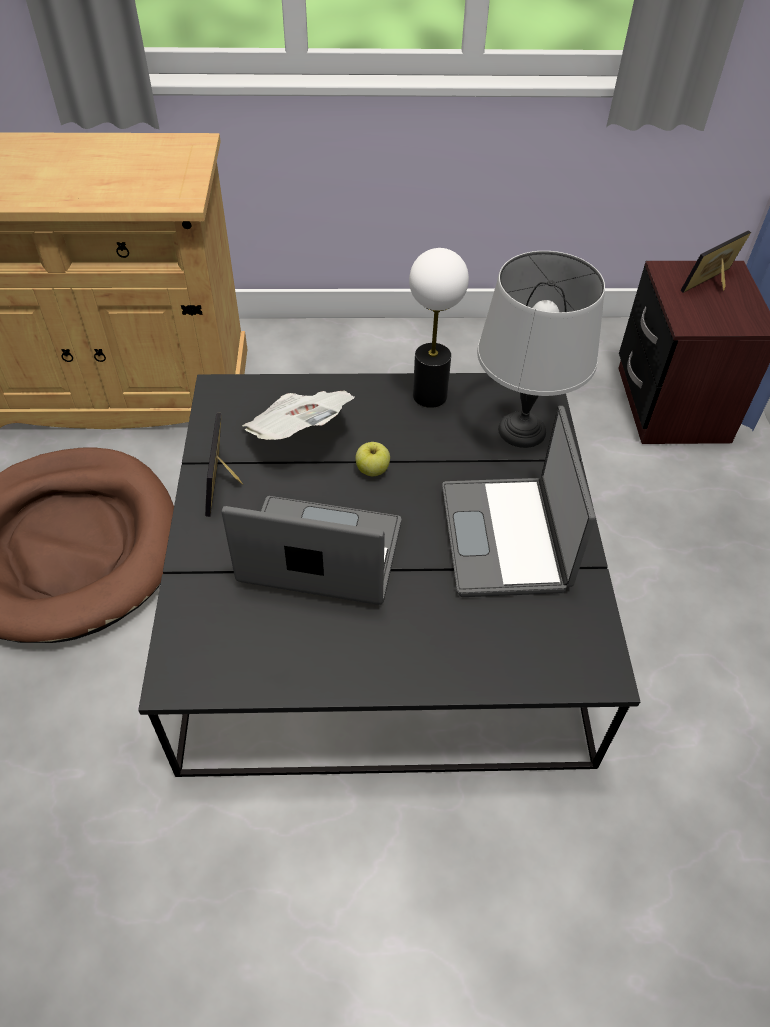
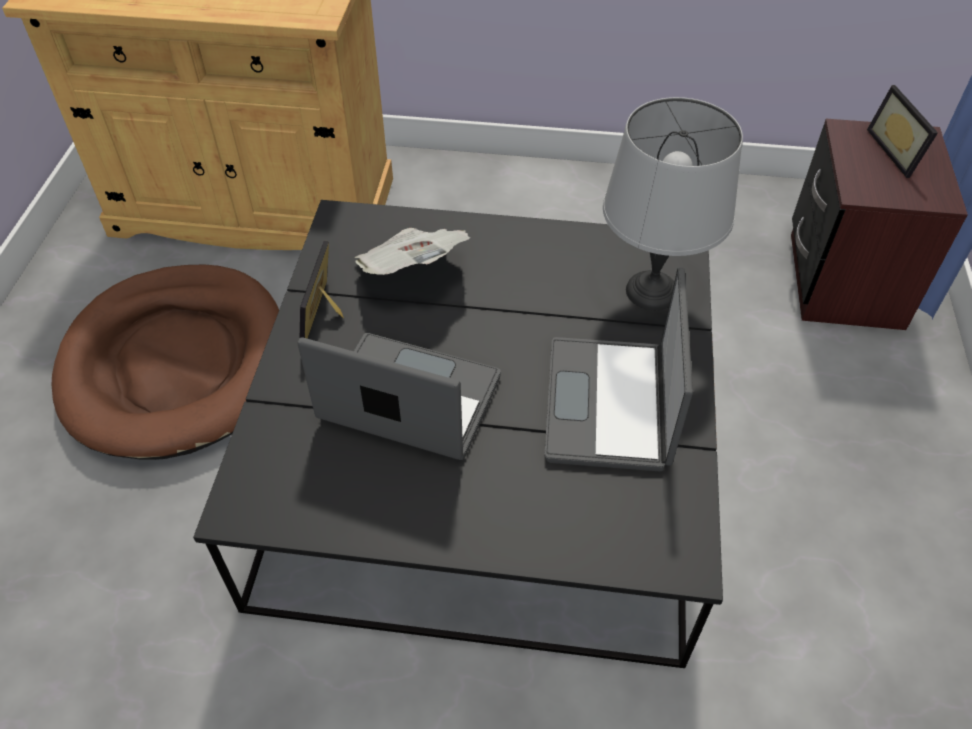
camera: 10 degrees right, 0 degrees up
apple [355,442,390,476] -> none
table lamp [409,248,469,408] -> none
picture frame [681,230,751,293] -> picture frame turned 75 degrees counterclockwise [867,85,938,178]

